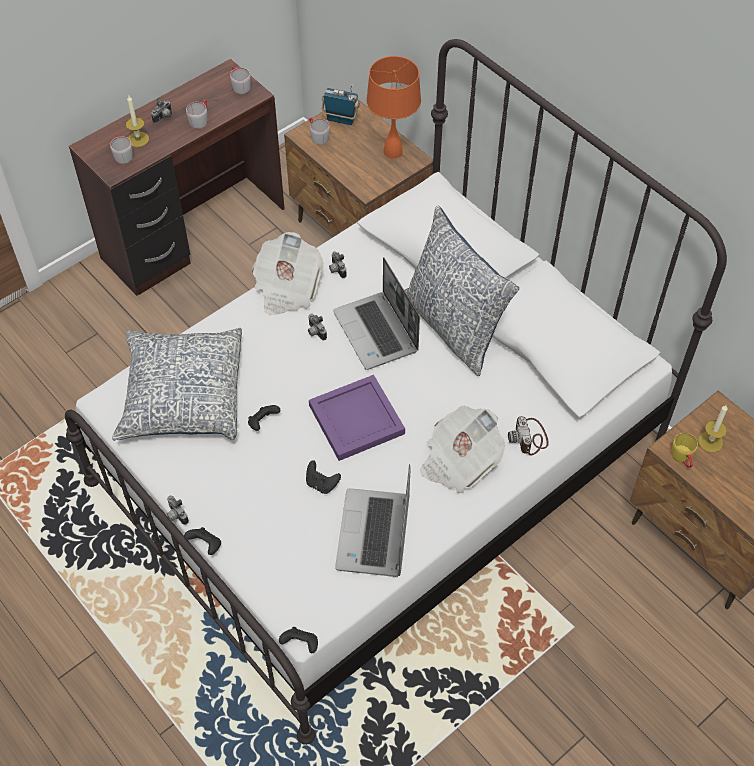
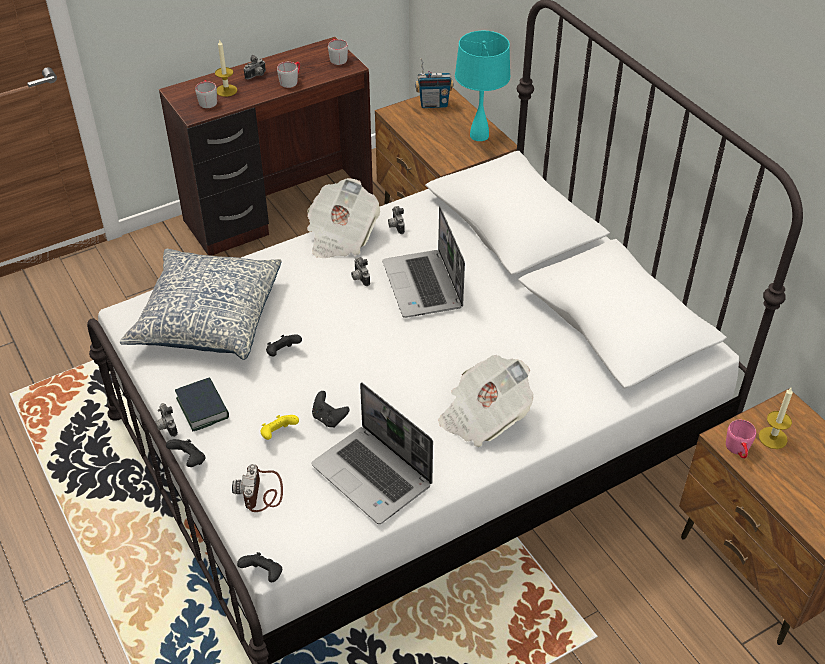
camera: 10 degrees right, 10 degrees down
grey mug [309,118,330,145] -> none
purple tray [309,375,405,461] -> none
radio [322,85,360,125] -> radio turned 150 degrees clockwise [415,58,454,108]
laptop [335,464,411,577] -> laptop turned 60 degrees counterclockwise [311,382,433,524]
orange table lamp [366,56,421,159] -> turquoise table lamp [455,31,510,141]
pillow [404,206,519,376] -> none
camera [508,416,549,456] -> camera moved to [232,464,283,512]
yellow mug [671,433,698,468] -> pink mug [726,420,756,459]
none -> book [175,378,229,431]
none -> yellow game controller [261,415,299,440]

